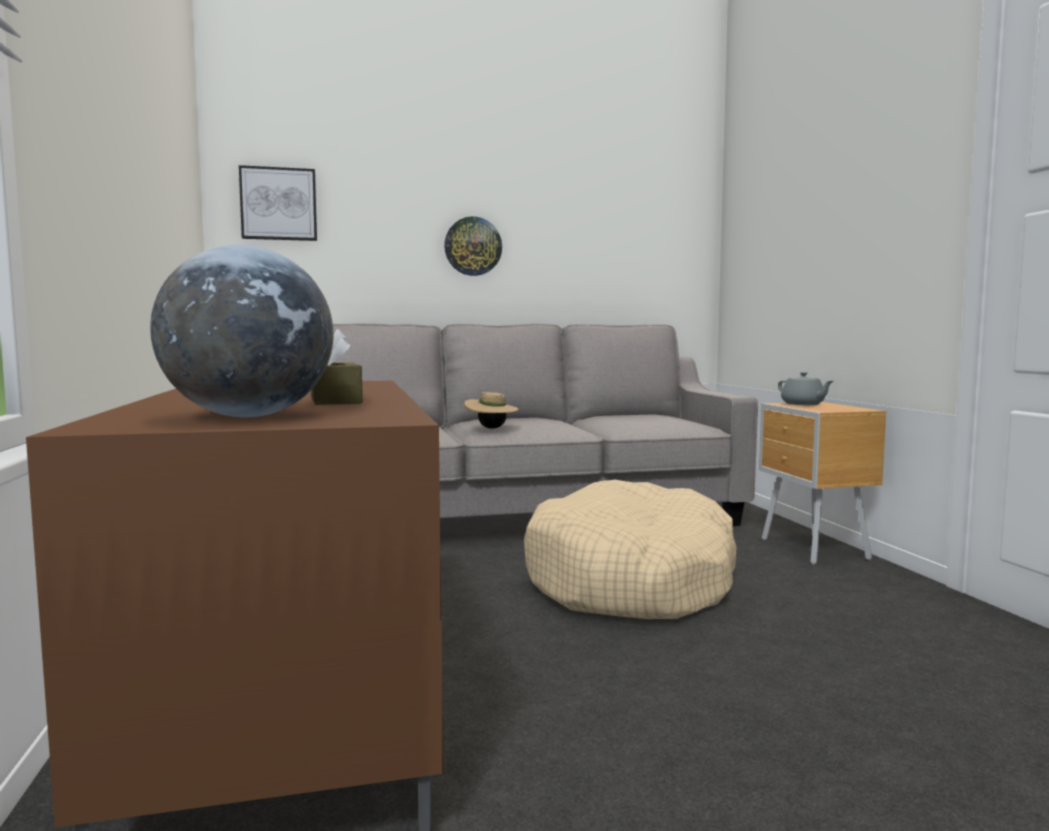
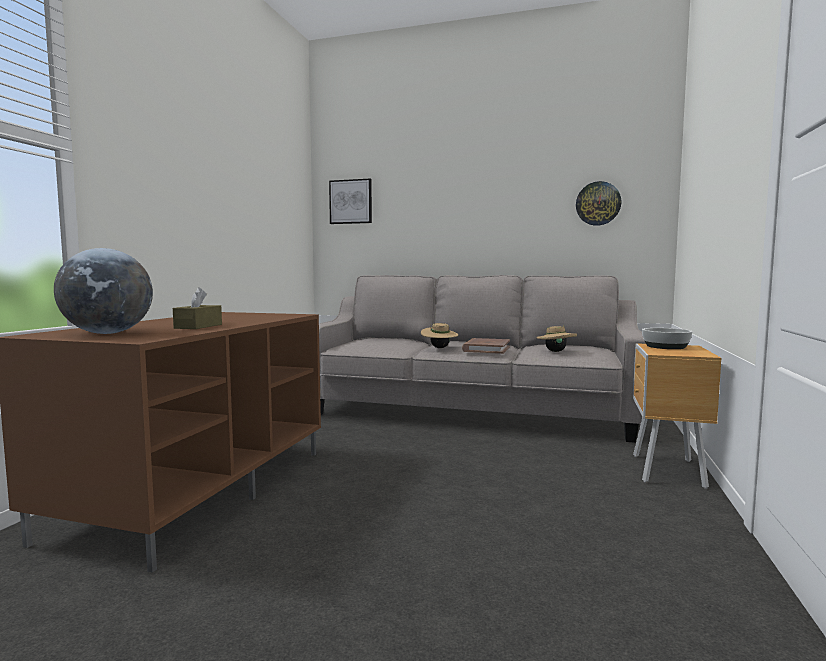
camera: 30 degrees right, 0 degrees up
wall clock [444,217,502,276] -> wall clock moved to [576,181,622,226]
beige dog bed [524,480,737,619] -> none
grey teapot [778,372,833,405] -> bowl [642,328,693,349]
none -> brown book [462,338,510,354]
none -> beige hat [536,325,577,352]

